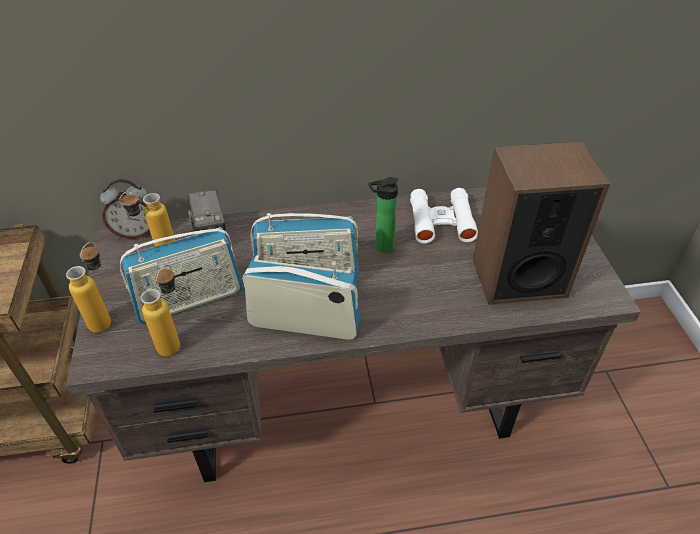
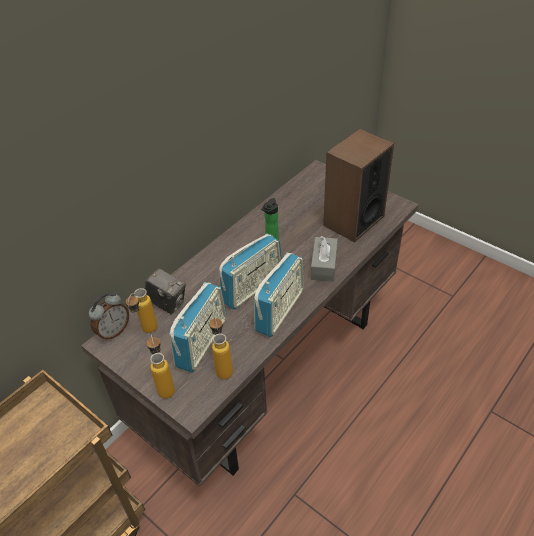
camera: 40 degrees left, 0 degrees up
radio [242,255,361,340] -> radio turned 150 degrees clockwise [254,252,304,337]
white binoculars [410,188,478,244] -> none
none -> grey tissue box [311,236,338,282]

